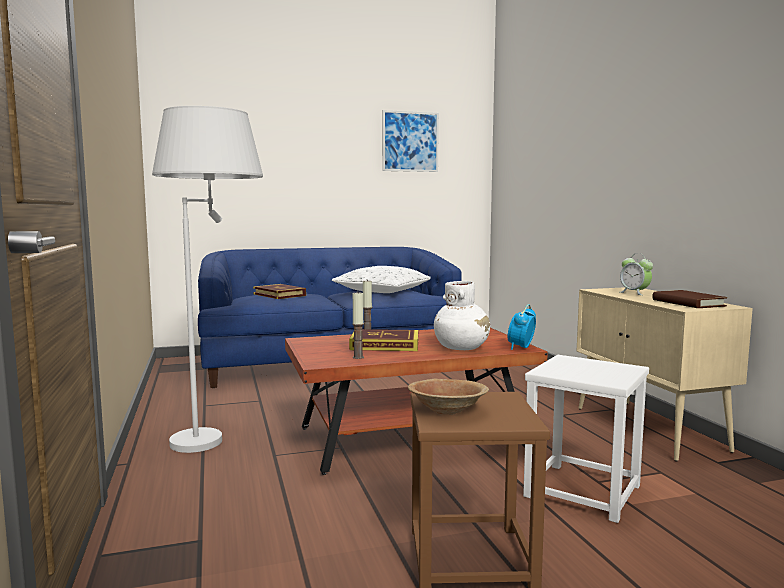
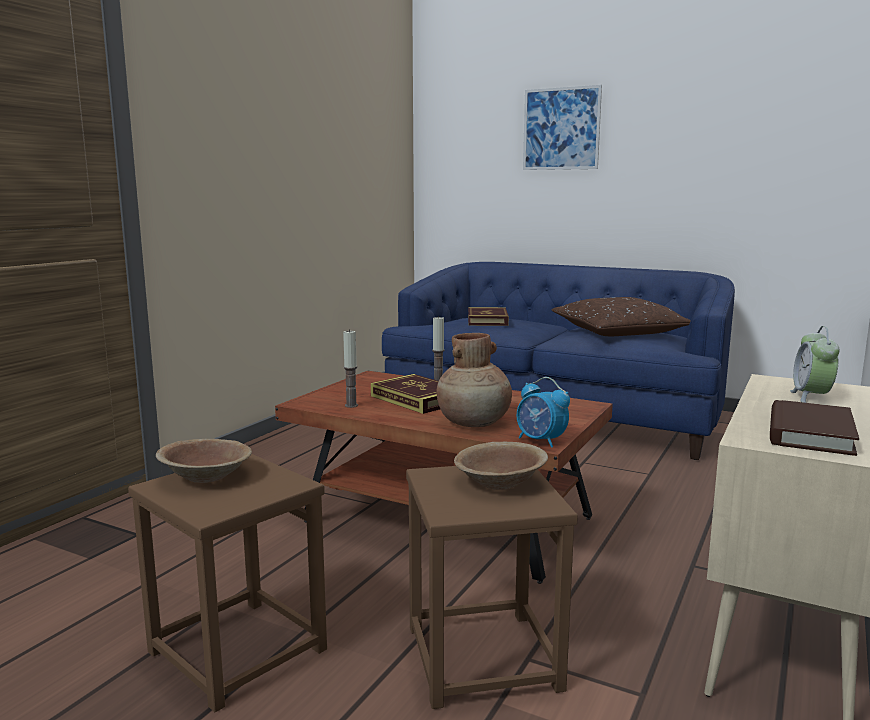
camera: 45 degrees right, 5 degrees up
white floor lamp [152,106,263,453] -> none
white pillow [332,266,431,293] -> brown pillow [552,297,691,336]
picture [383,110,439,172] -> picture moved to [523,85,602,170]
white vase [434,281,490,350] -> brown vase [436,333,512,427]
alarm clock [508,304,536,350] -> alarm clock turned 120 degrees counterclockwise [517,377,570,448]
white stool [523,355,649,523] -> brown stool [406,466,578,709]
none -> brown bowl [454,442,548,490]

